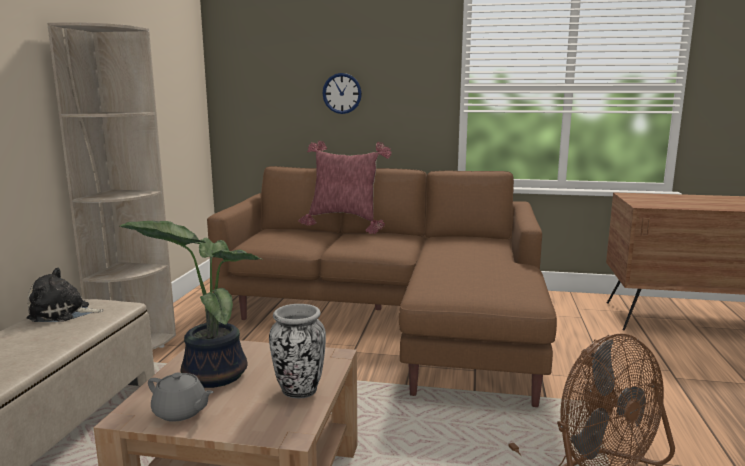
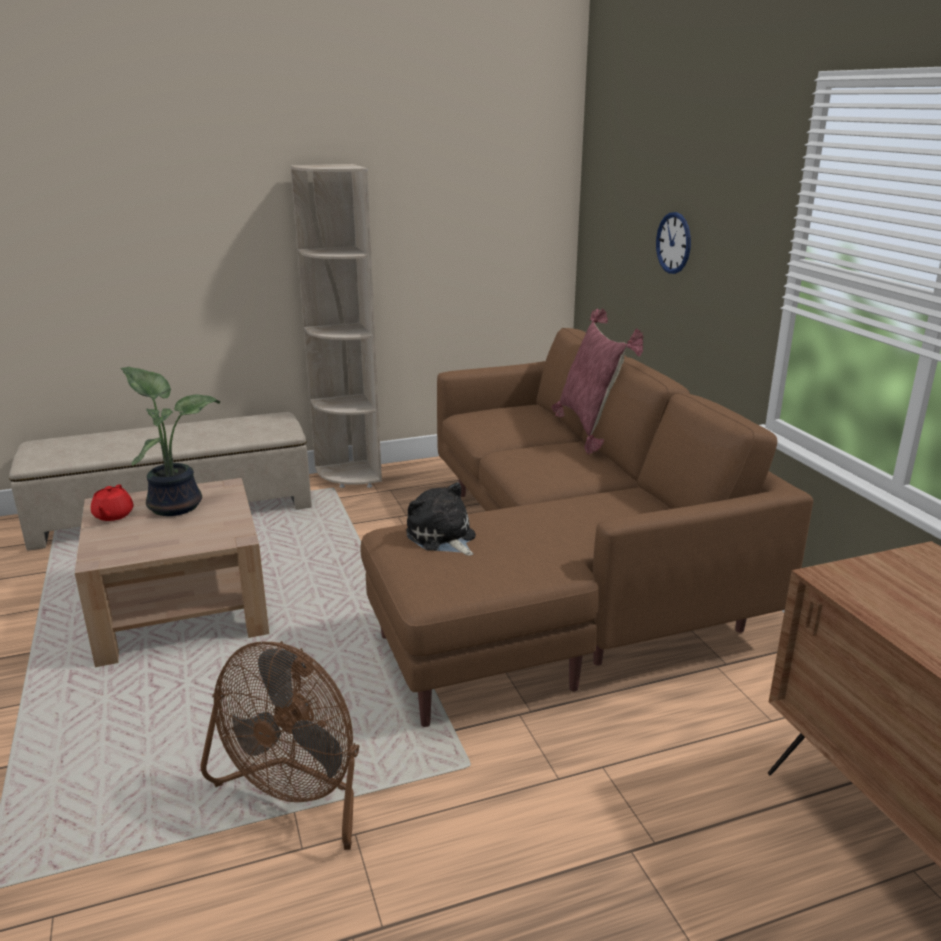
camera: 60 degrees right, 10 degrees up
plush toy [27,267,104,322] -> plush toy moved to [406,482,476,556]
grey teapot [148,372,213,422] -> red teapot [91,484,134,521]
vase [269,304,326,398] -> none

